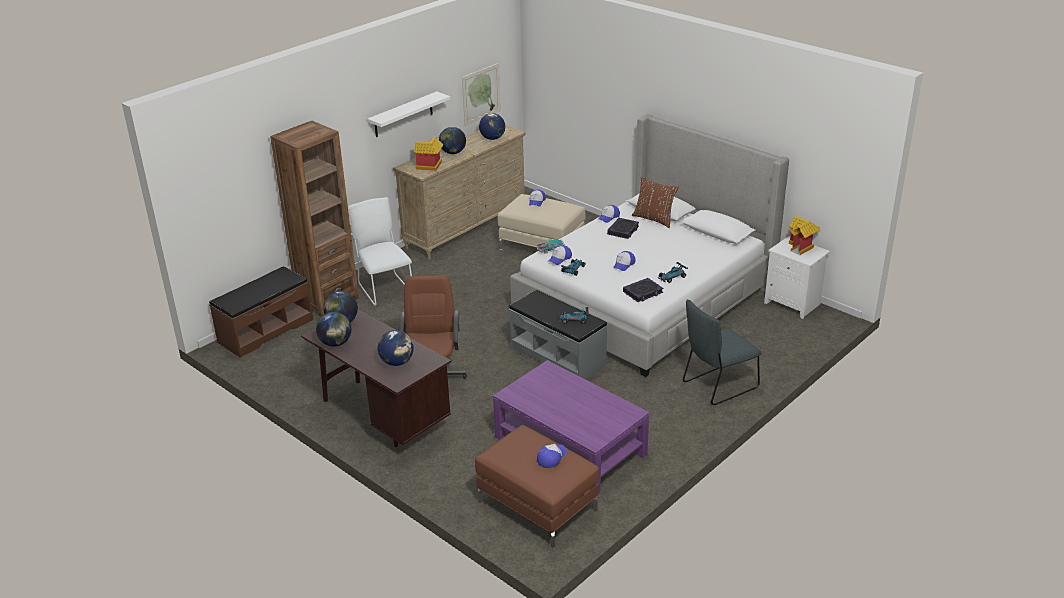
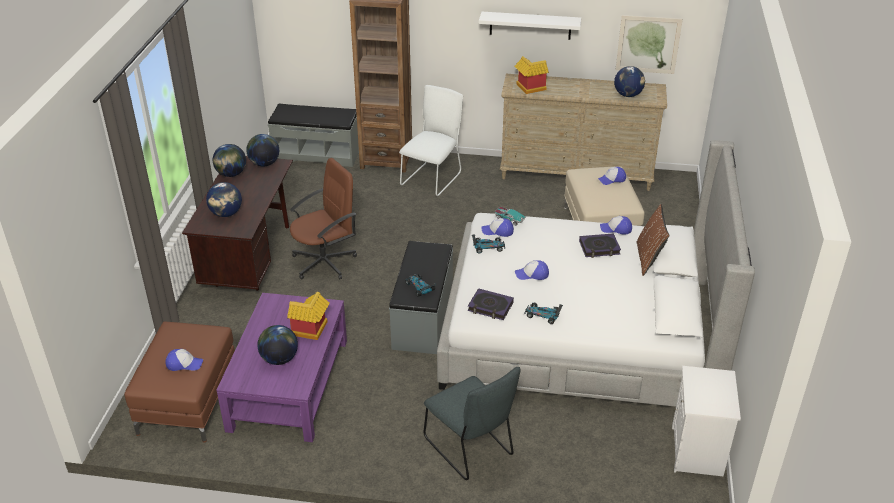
camera: 55 degrees right, 5 degrees up
brown bench [209,266,313,358] -> grey bench [268,104,359,167]
globe [439,127,466,154] -> globe moved to [257,325,298,365]
grey chair [683,300,761,405] -> grey chair turned 150 degrees counterclockwise [423,367,521,480]
toy house [789,215,820,255] -> toy house moved to [287,292,330,340]

